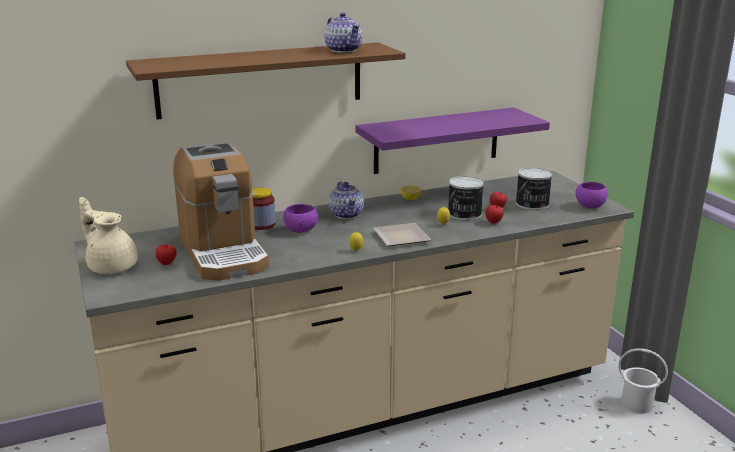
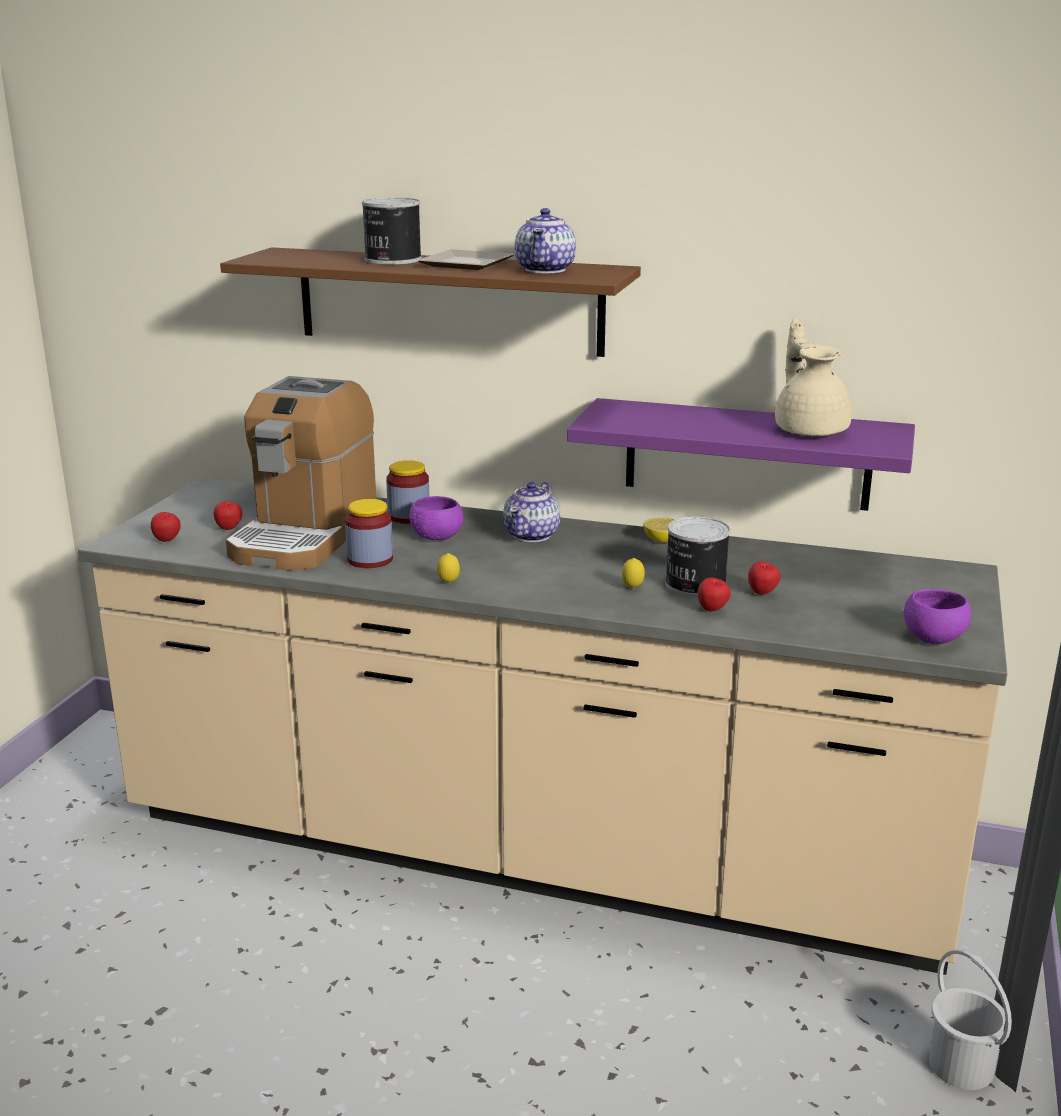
camera: 40 degrees right, 0 degrees up
beige teapot [79,197,138,274] -> beige teapot moved to [775,319,852,437]
plate [373,223,431,246] -> plate moved to [417,249,514,270]
can [516,167,552,210] -> can moved to [362,197,422,265]
none -> apple [151,512,181,542]
none -> jar [345,499,393,568]

